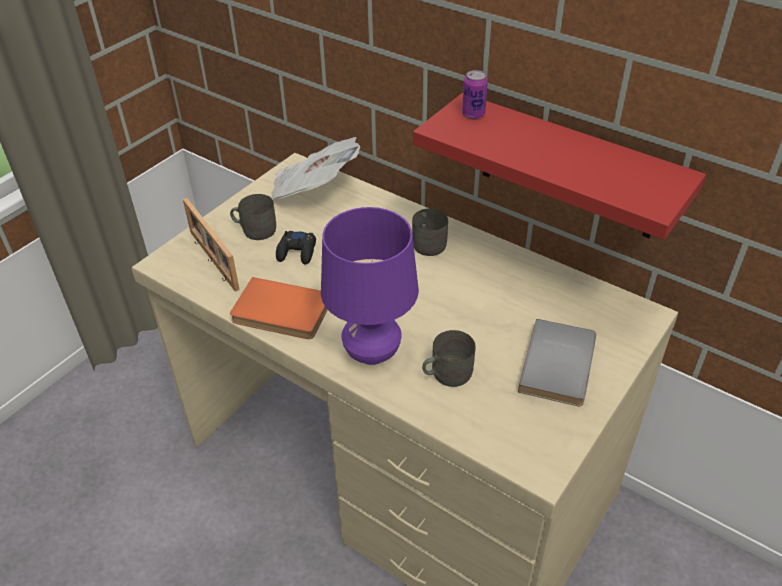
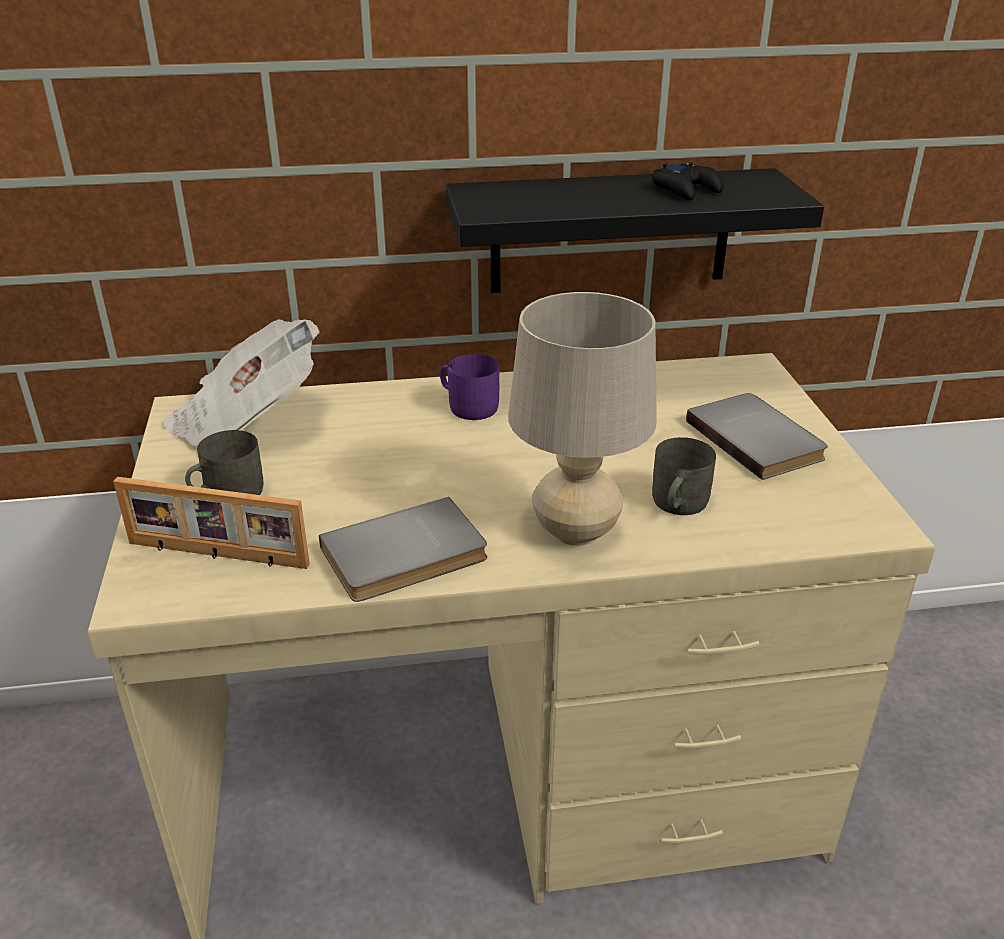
camera: 45 degrees left, 10 degrees down
orange book [230,277,328,339] -> grey book [319,497,487,602]
black game controller [276,231,316,265] -> black game controller moved to [652,162,724,200]
purple table lamp [321,207,419,365] -> beige table lamp [508,292,657,546]
grey mug [412,208,448,256] -> purple mug [440,354,499,420]
red shelf [413,93,706,240] -> black shelf [446,168,824,293]
can [462,70,488,119] -> none

